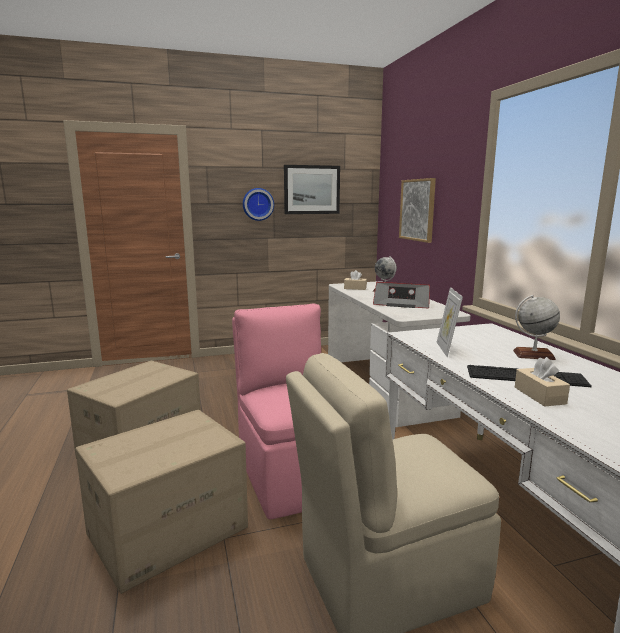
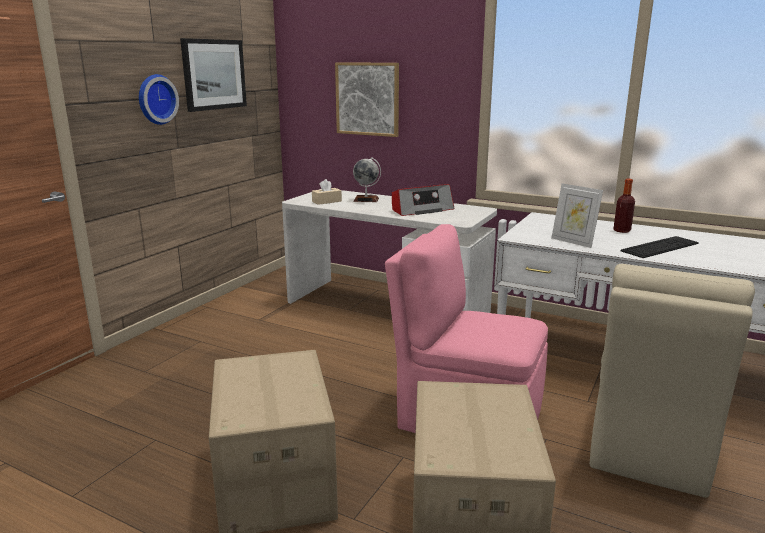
camera: 45 degrees left, 5 degrees up
globe [513,295,560,360] -> bottle [613,179,635,233]
beige tissue box [515,357,570,407] -> none

